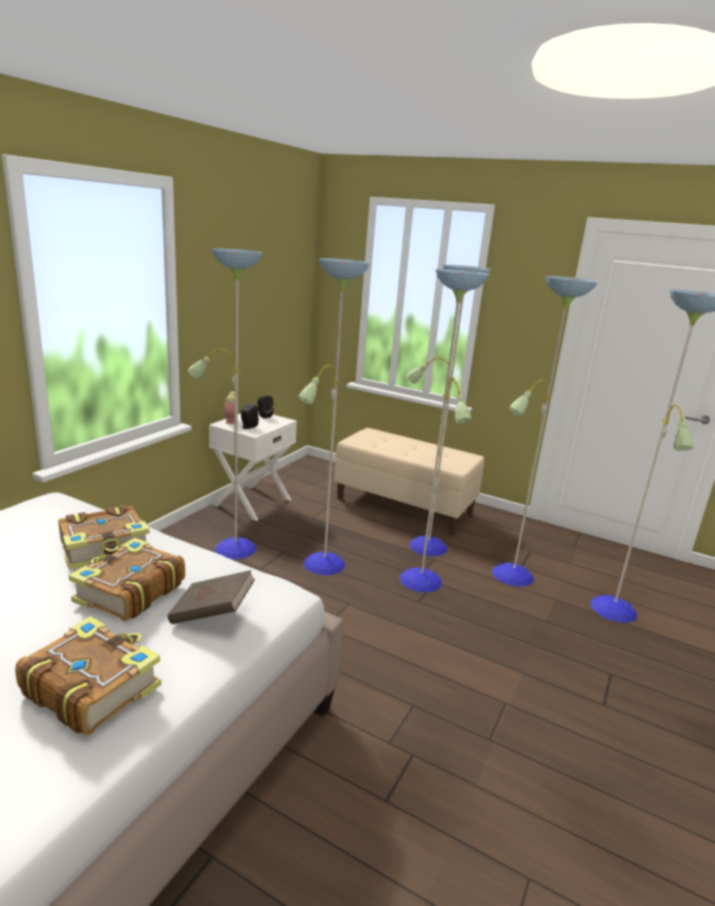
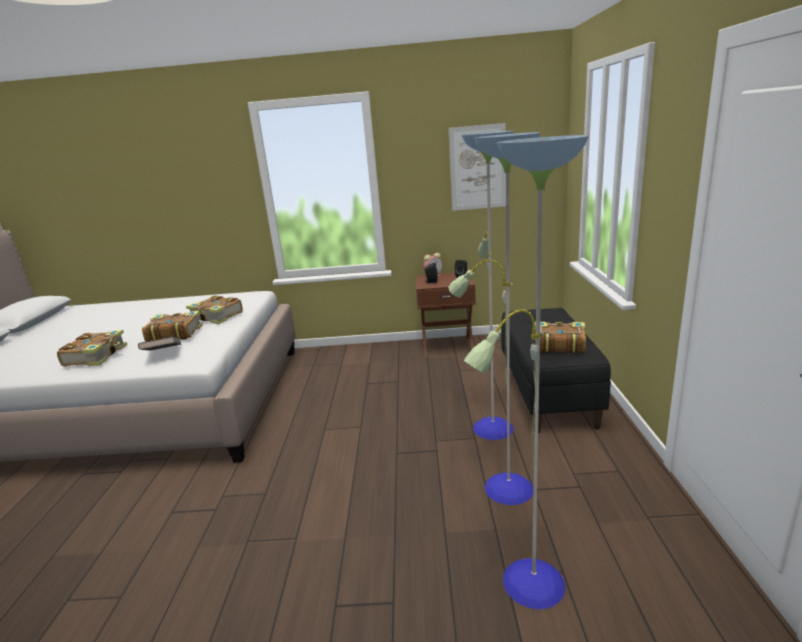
camera: 65 degrees right, 0 degrees up
floor lamp [188,248,489,592] -> none
white nightstand [209,411,297,521] -> brown nightstand [415,273,476,358]
beige bench [334,428,484,535] -> black bench [501,308,611,433]
none -> picture [449,123,506,211]
none -> book [535,321,586,354]

